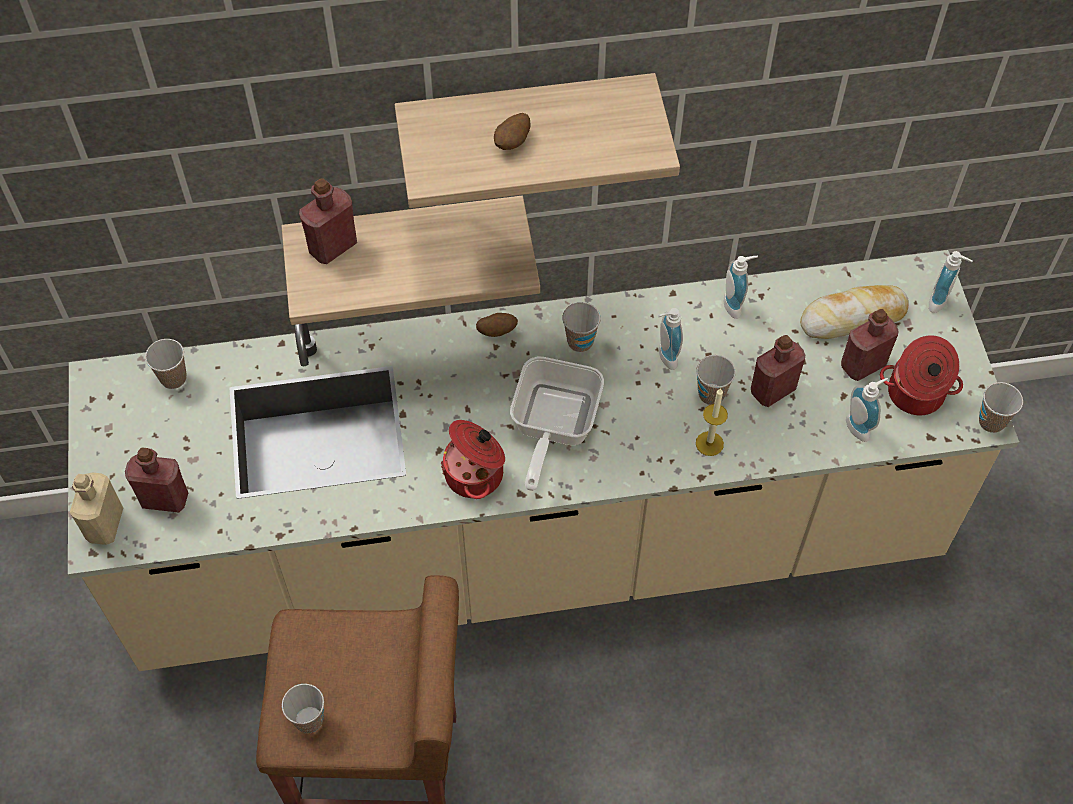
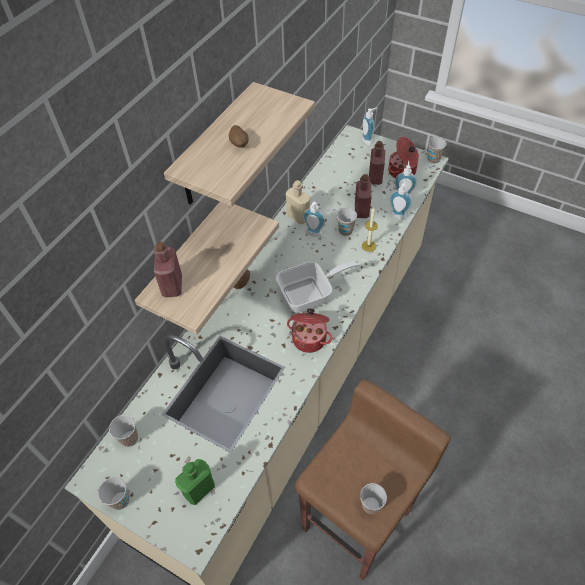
camera: 50 degrees left, 5 degrees down
beige bottle [70,473,123,545] -> beige bottle moved to [286,180,310,224]
red bottle [125,448,188,513] -> green bottle [175,459,215,505]
frying pan [510,356,604,491] -> frying pan turned 75 degrees counterclockwise [276,260,361,313]
cup [562,302,601,352] -> cup moved to [98,477,129,510]
soap dispenser [724,256,758,319] -> soap dispenser moved to [390,180,412,219]
bread [800,285,909,339] -> none

